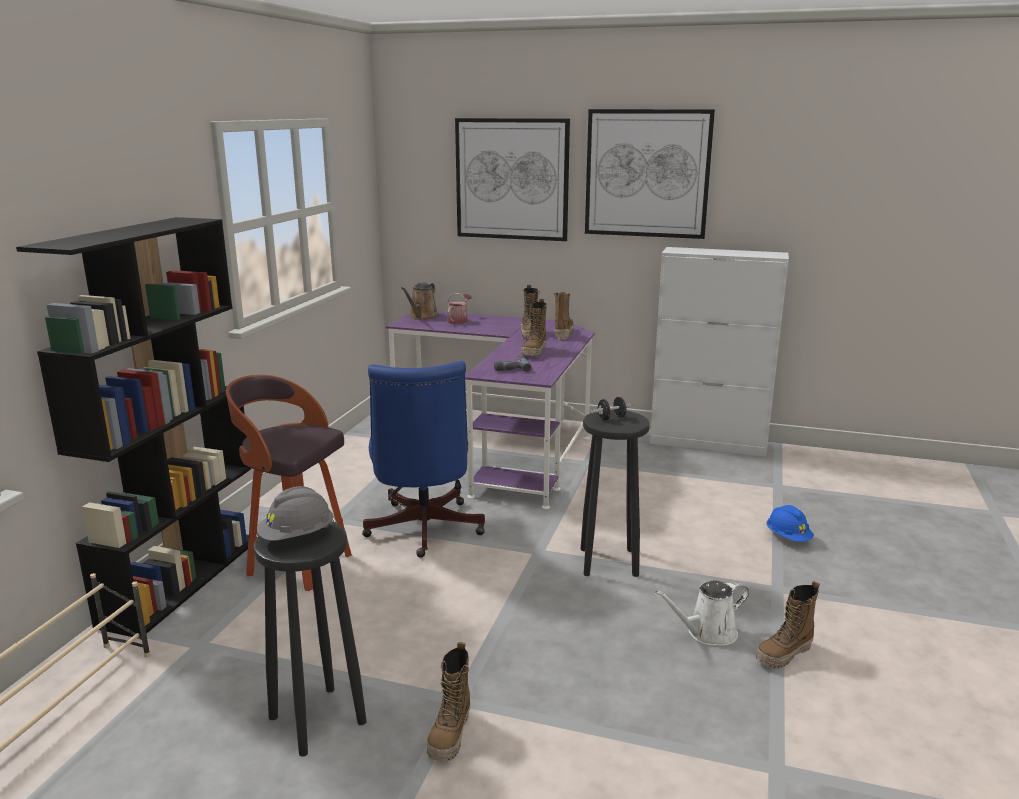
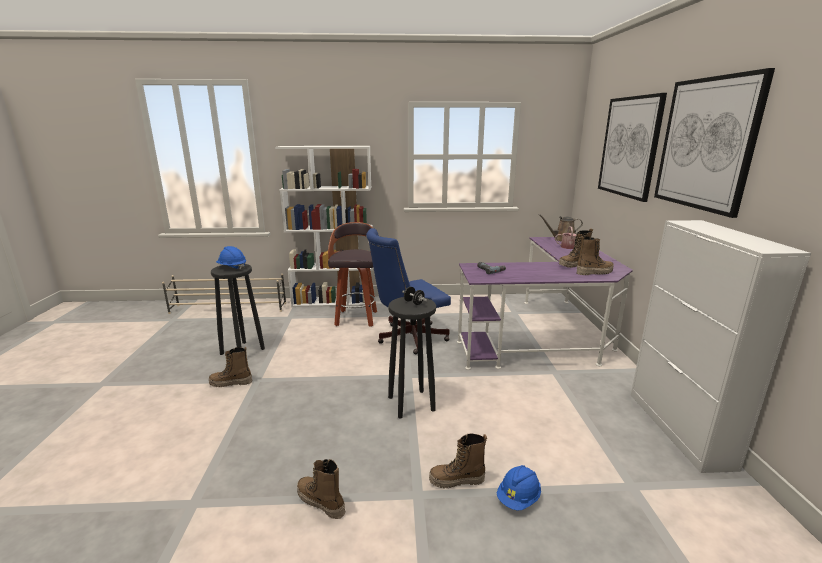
camera: 70 degrees right, 0 degrees up
black bookcase [16,217,251,637] -> white bookcase [275,146,373,307]
grey hard hat [257,486,333,541] -> blue hard hat [216,246,246,270]
boot [521,299,547,356] -> boot moved to [429,433,487,488]
white watering can [655,581,749,646] -> none

